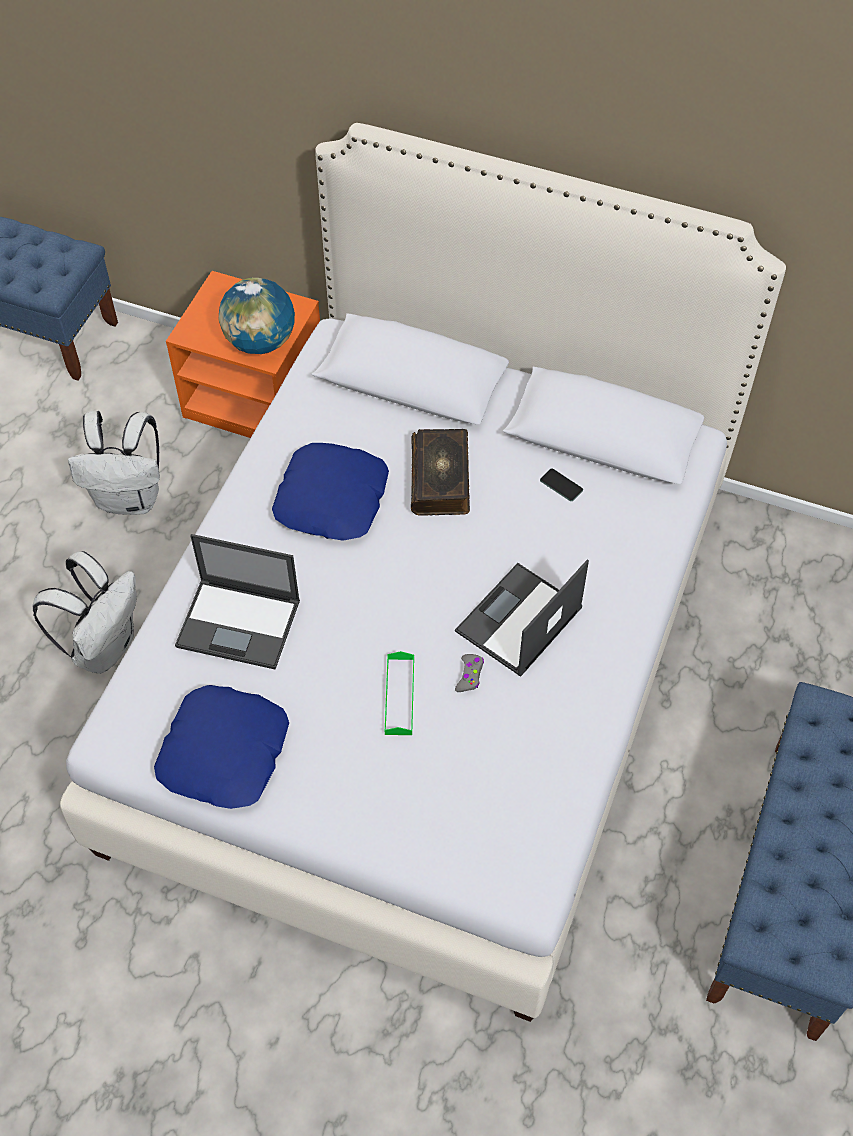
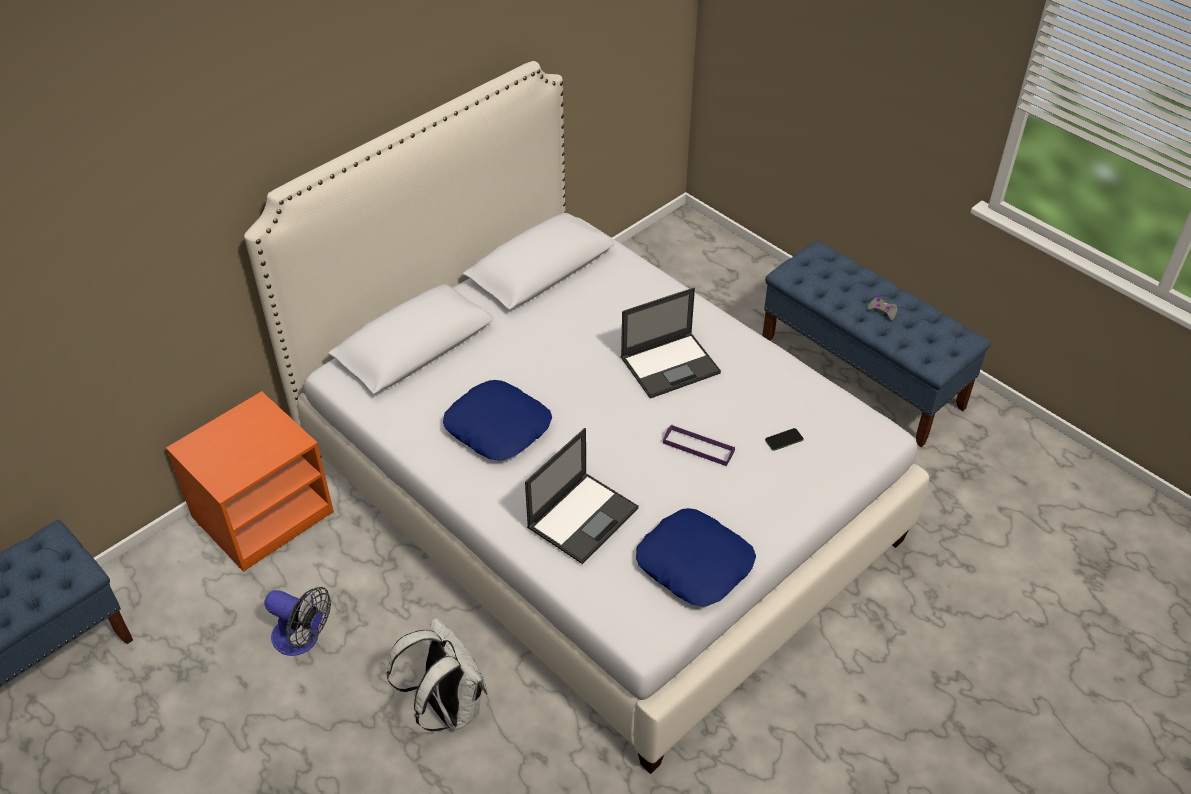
camera: 65 degrees left, 10 degrees down
white backpack [68,411,160,515] -> fan [264,587,331,656]
globe [218,278,295,354] -> none
green tray [385,651,414,735] -> purple tray [663,425,735,466]
book [411,429,470,516] -> none
laptop [455,559,589,677] -> laptop turned 90 degrees counterclockwise [621,288,721,399]
grey game controller [455,654,484,692] -> grey game controller moved to [867,297,898,320]
phone [540,468,583,501] -> phone moved to [765,428,804,451]

